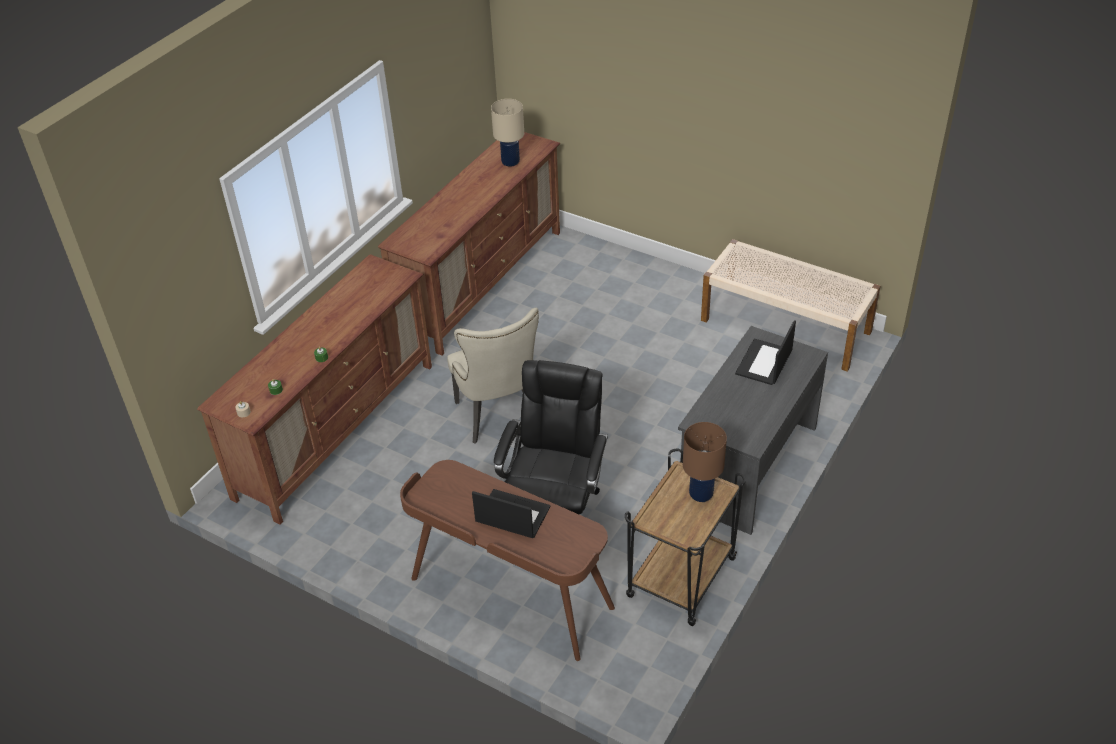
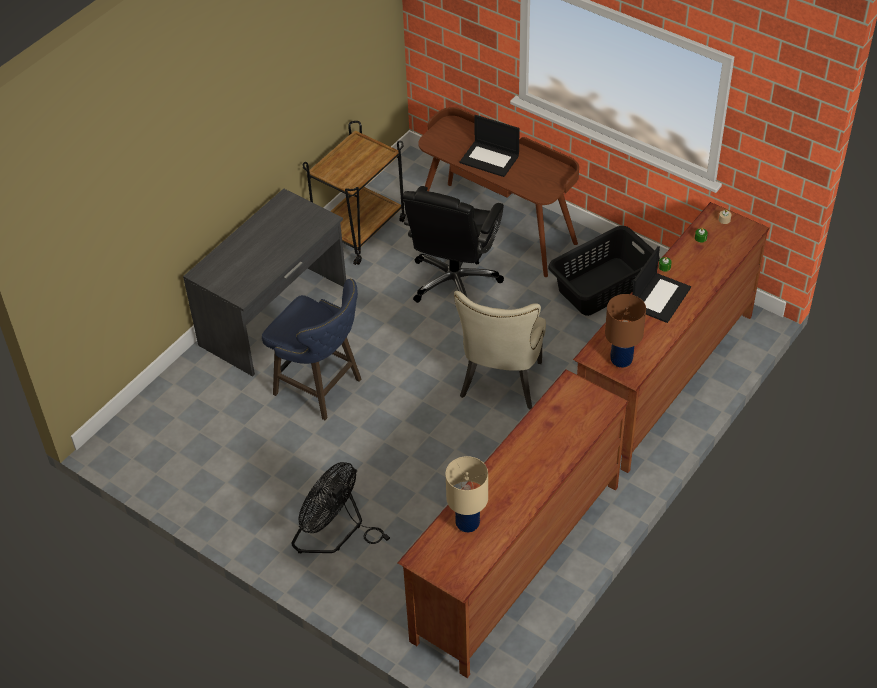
camera: 175 degrees left, 5 degrees up
beige chair [447,308,539,443] -> beige chair turned 150 degrees counterclockwise [454,291,546,409]
brown table lamp [683,422,727,502] -> brown table lamp moved to [605,294,646,368]
beige bench [701,239,880,372] -> none
laptop [735,320,796,385] -> laptop moved to [632,246,691,323]
none -> blue stool [262,279,361,420]
none -> black fan [291,462,390,554]
none -> black laundry basket [548,226,660,316]

